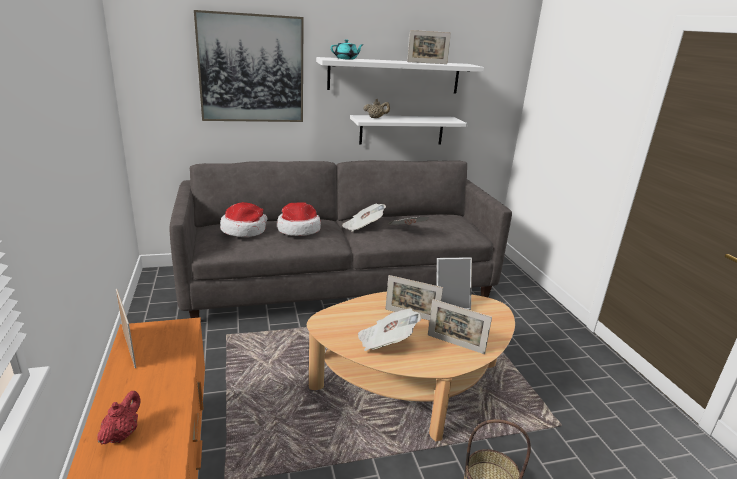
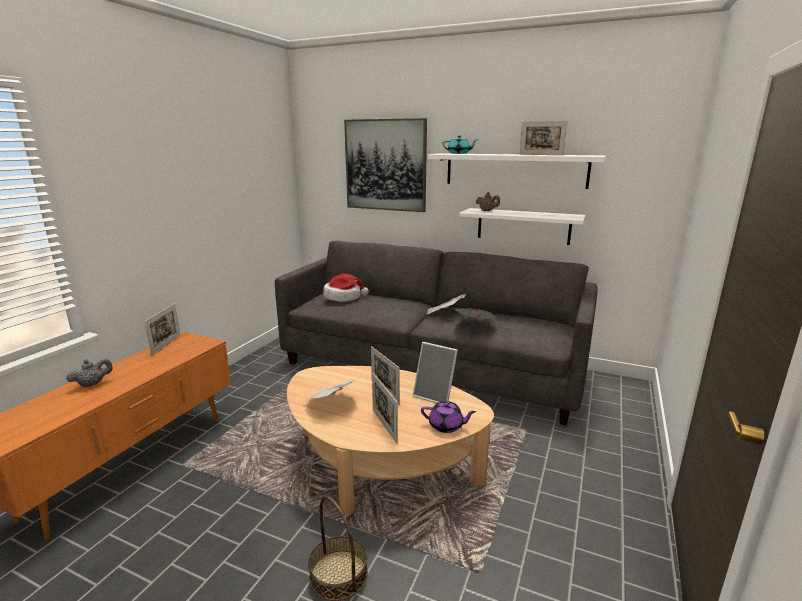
camera: 40 degrees right, 5 degrees down
red teapot [97,391,141,445] -> grey teapot [66,358,113,387]
hat [277,202,321,236] -> none
none -> purple teapot [421,401,476,433]

